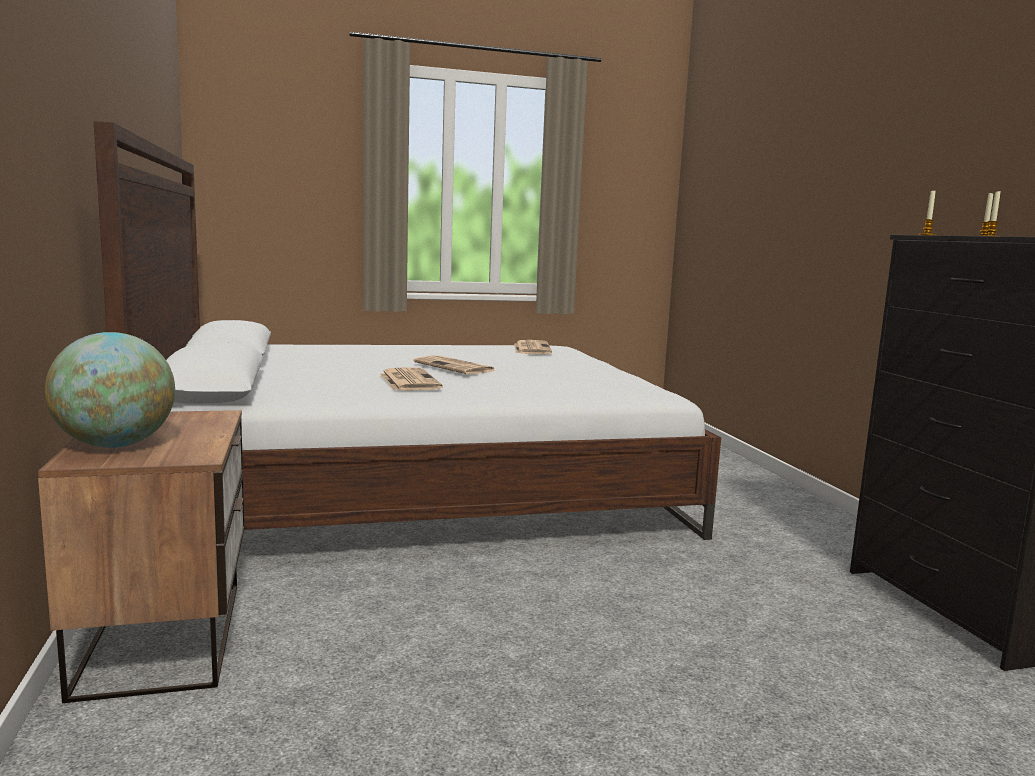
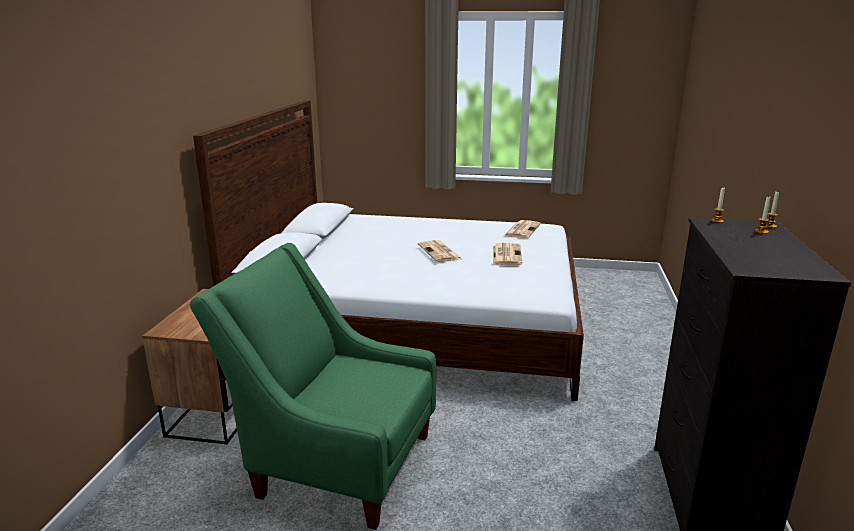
camera: 25 degrees right, 10 degrees up
globe [45,332,175,448] -> none
newspaper [380,367,443,391] -> newspaper moved to [493,243,523,265]
none -> green armchair [190,243,436,530]

